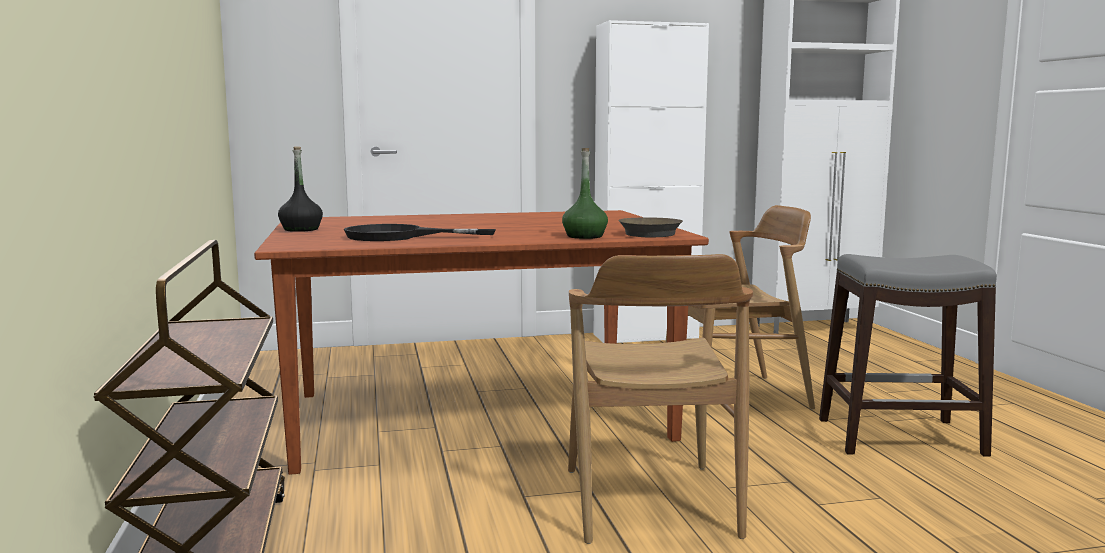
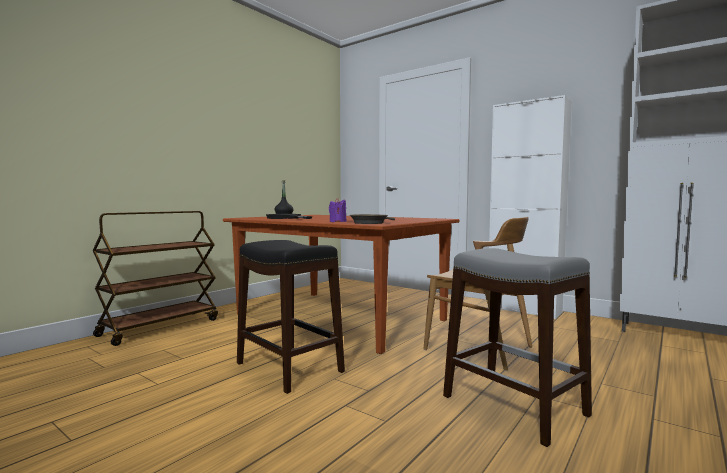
camera: 50 degrees right, 5 degrees down
green bottle [562,148,608,239] -> purple candle [329,198,346,222]
brown chair [568,254,753,544] -> black stool [237,240,345,394]

